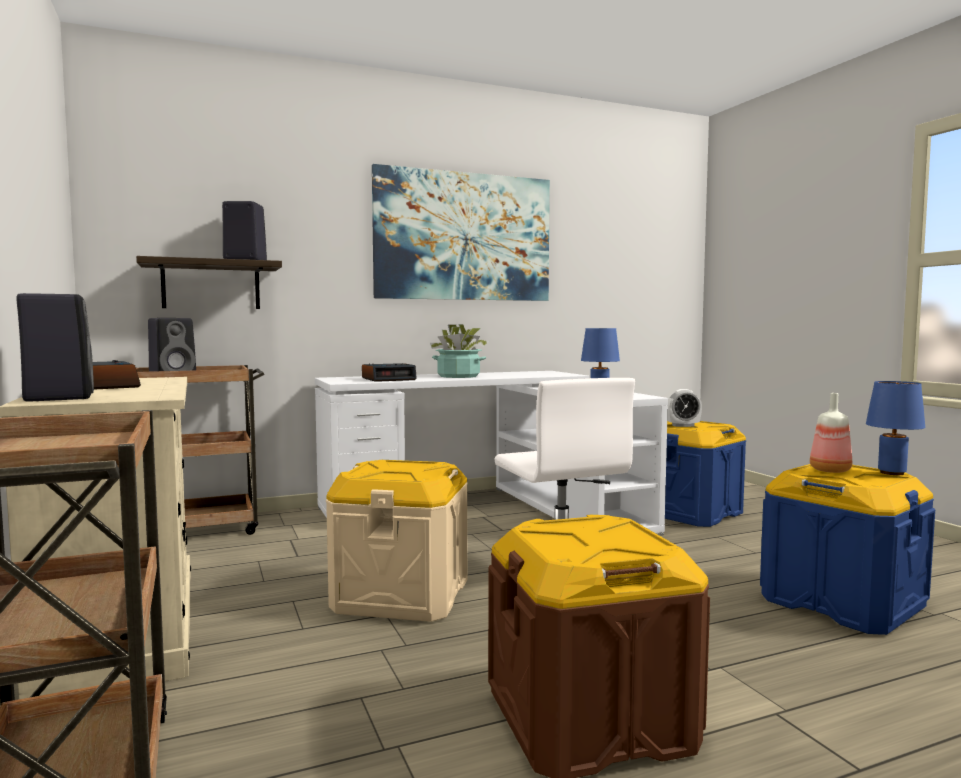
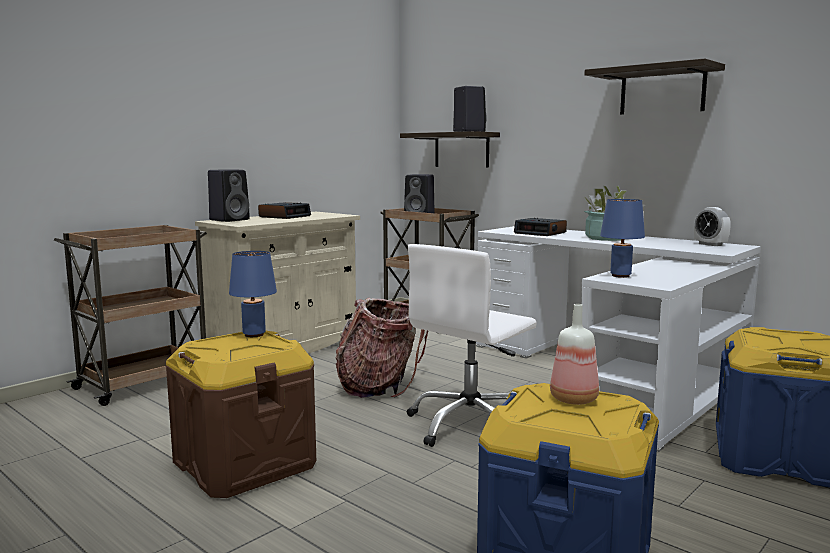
camera: 65 degrees right, 5 degrees up
beige storage box [326,460,468,622] -> backpack [335,298,428,398]
picture [372,164,550,301] -> shelf [584,59,725,114]
alarm clock [667,389,702,427] -> alarm clock moved to [694,207,731,246]
blue table lamp [866,381,925,475] -> blue table lamp moved to [229,251,277,337]

